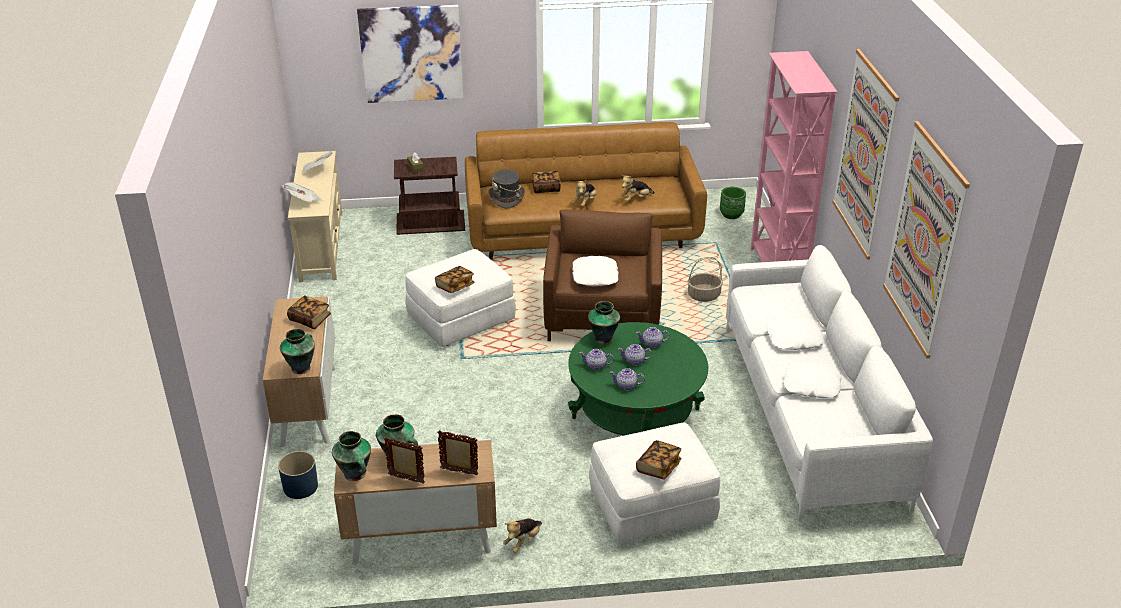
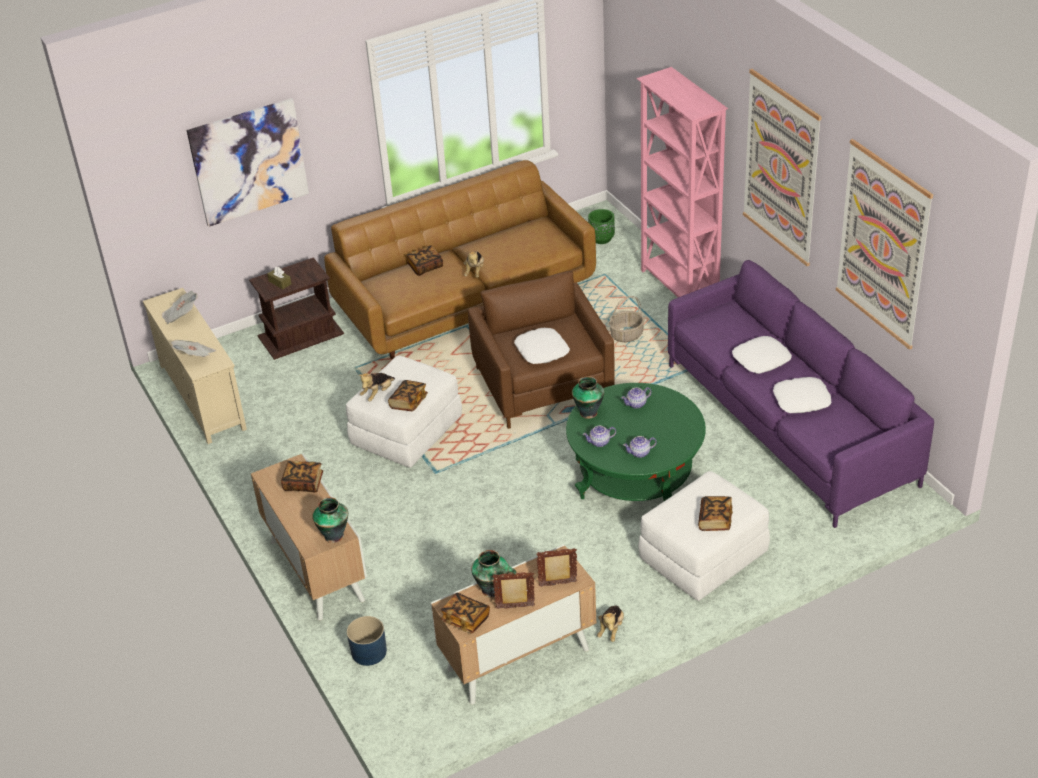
camera: 20 degrees left, 5 degrees up
vase [332,431,371,481] -> book [441,593,490,634]
grey hat [488,170,525,209] -> none
teapot [618,344,652,366] -> none
plush toy [621,175,655,201] -> plush toy moved to [359,373,395,401]
white sofa [726,245,933,521] -> purple sofa [668,260,934,528]

